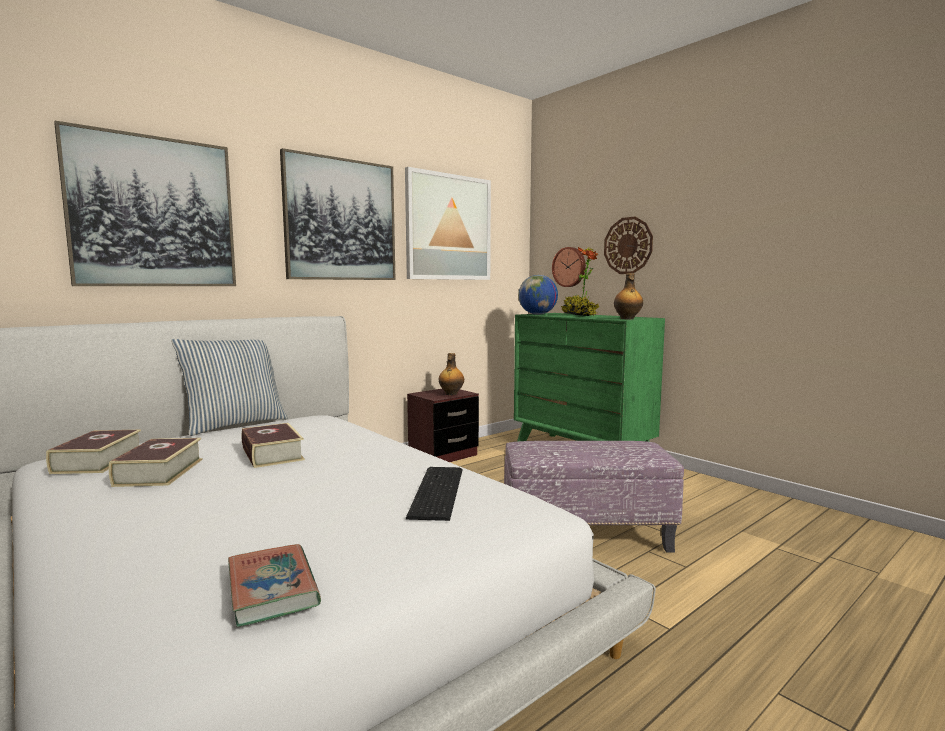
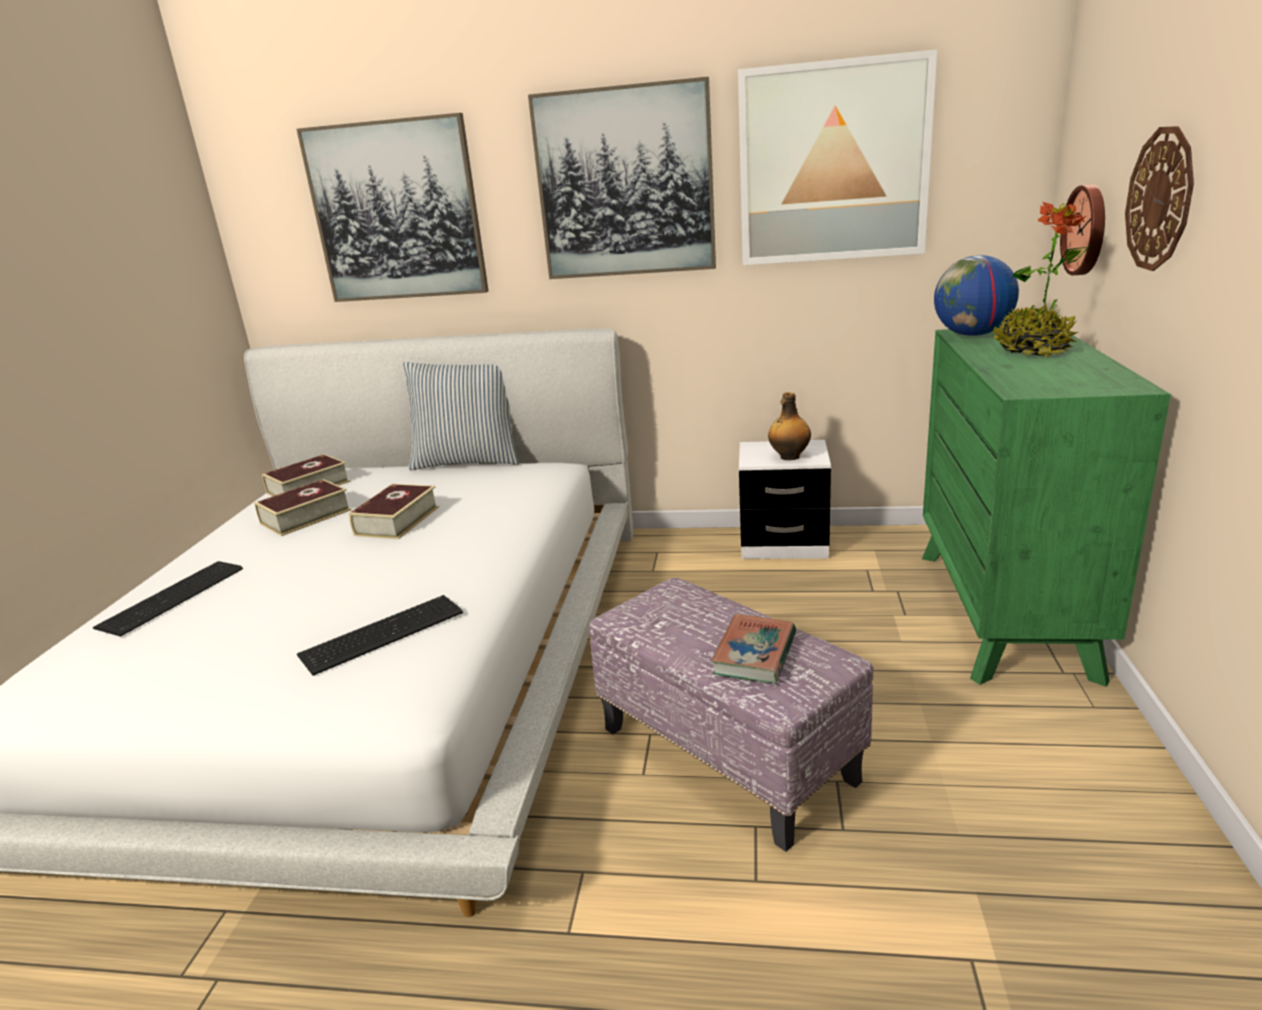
camera: 50 degrees right, 15 degrees up
book [228,544,321,627] -> book moved to [711,614,796,683]
brown nightstand [407,389,479,462] -> white nightstand [739,440,831,559]
bottle [614,273,643,319] -> none
none -> keyboard [93,561,243,637]

